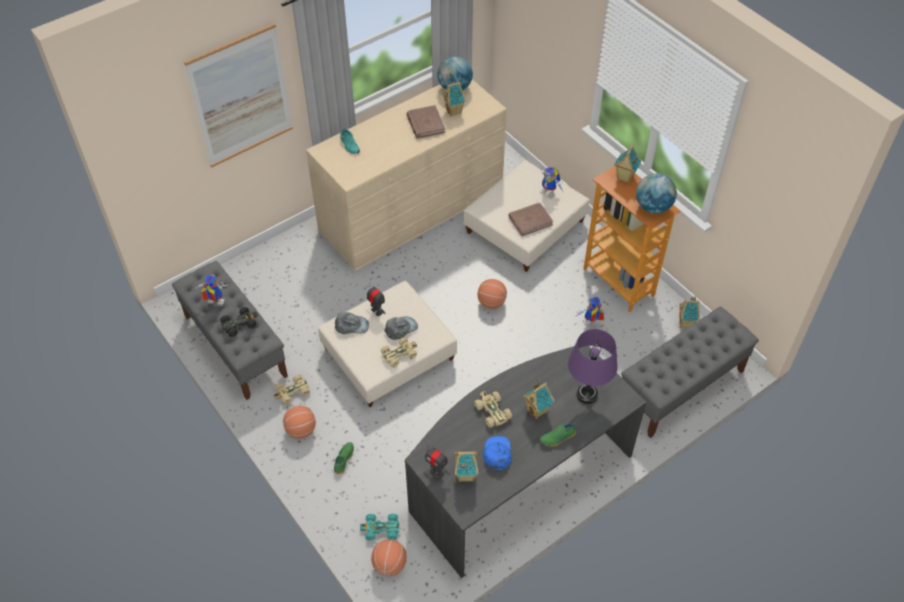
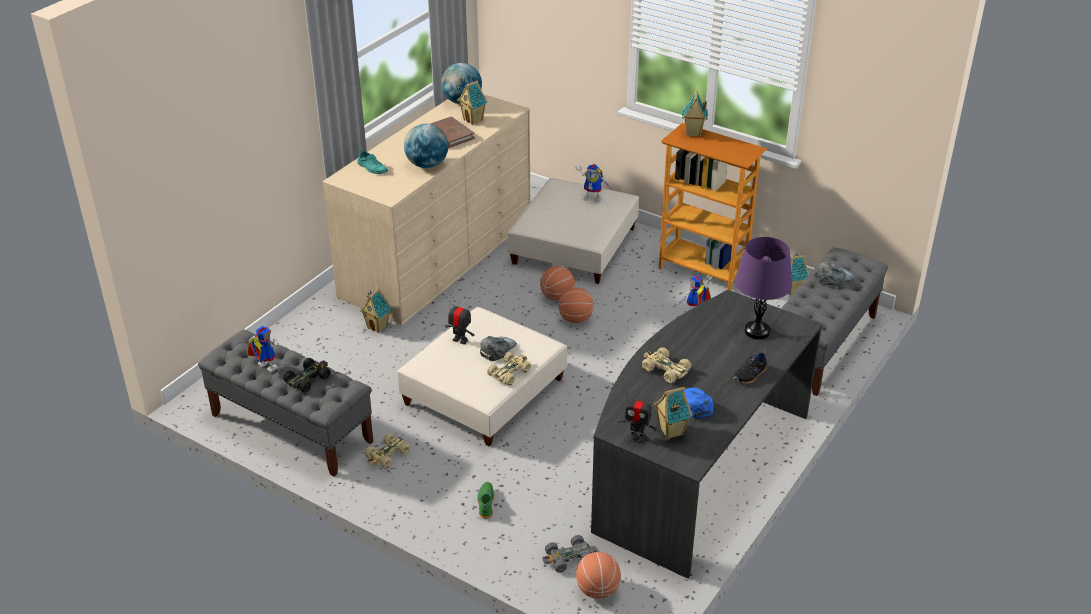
camera: 20 degrees left, 15 degrees down
picture [184,23,293,167] -> none
toy robot [194,275,228,306] -> toy robot turned 45 degrees clockwise [247,326,279,373]
basketball [283,406,316,439] -> basketball moved to [540,266,575,301]
grey cap [335,312,369,334] -> grey cap moved to [815,262,855,285]
turquoise toy car [360,513,400,540] -> grey toy car [542,535,592,572]
brown book [509,203,553,236] -> none
toy house [523,380,555,419] -> toy house moved to [360,289,392,333]
green shoe [540,422,576,447] -> black shoe [733,350,767,384]
globe [636,173,677,214] -> globe moved to [404,124,448,168]

